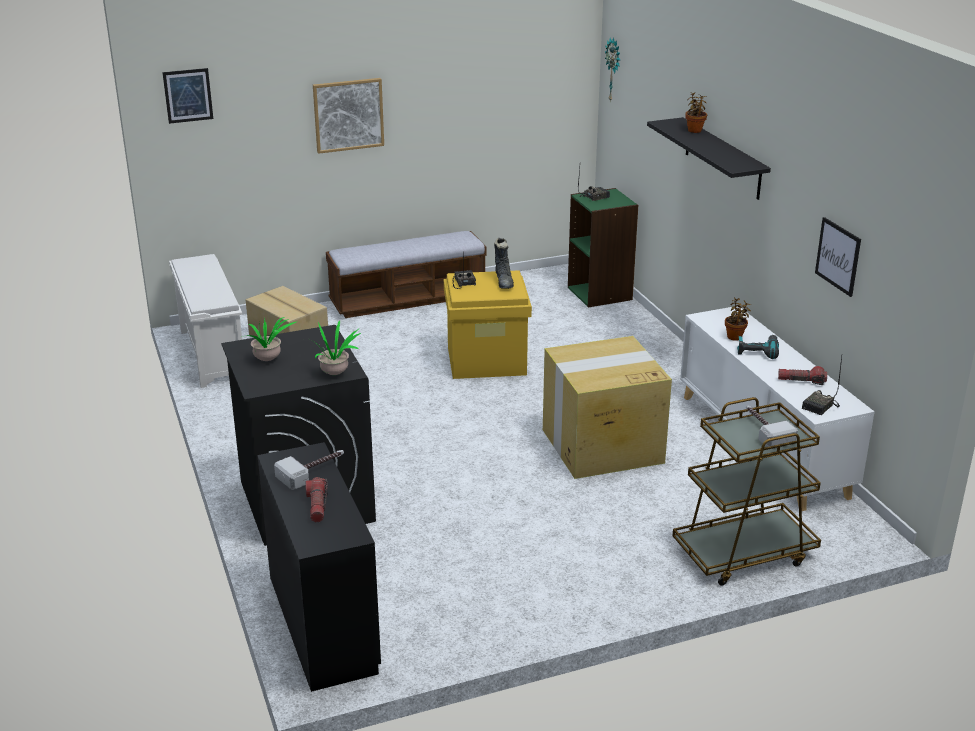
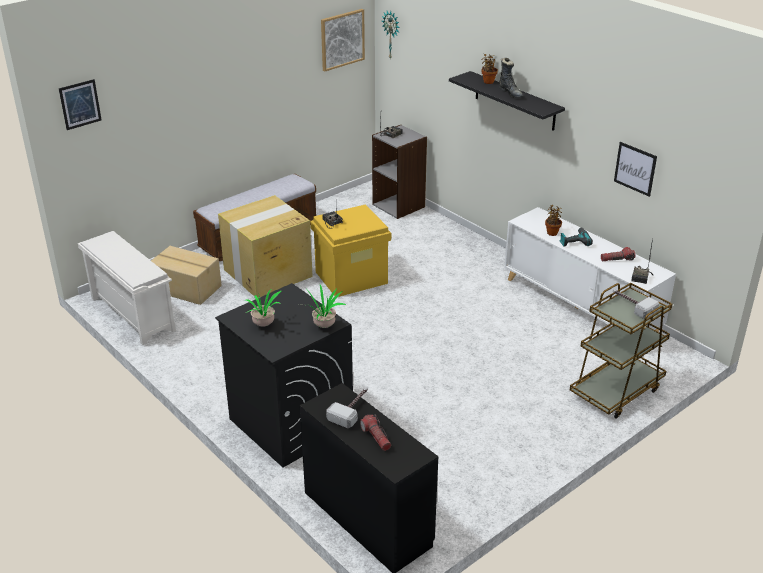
camera: 20 degrees left, 5 degrees up
picture [313,78,384,154] -> picture moved to [321,9,365,71]
black boot [494,238,514,289] -> black boot moved to [499,58,523,98]
cardboard box [543,336,672,479] -> cardboard box moved to [218,195,313,298]
green bookcase [568,188,638,308] -> grey bookcase [372,125,427,219]

